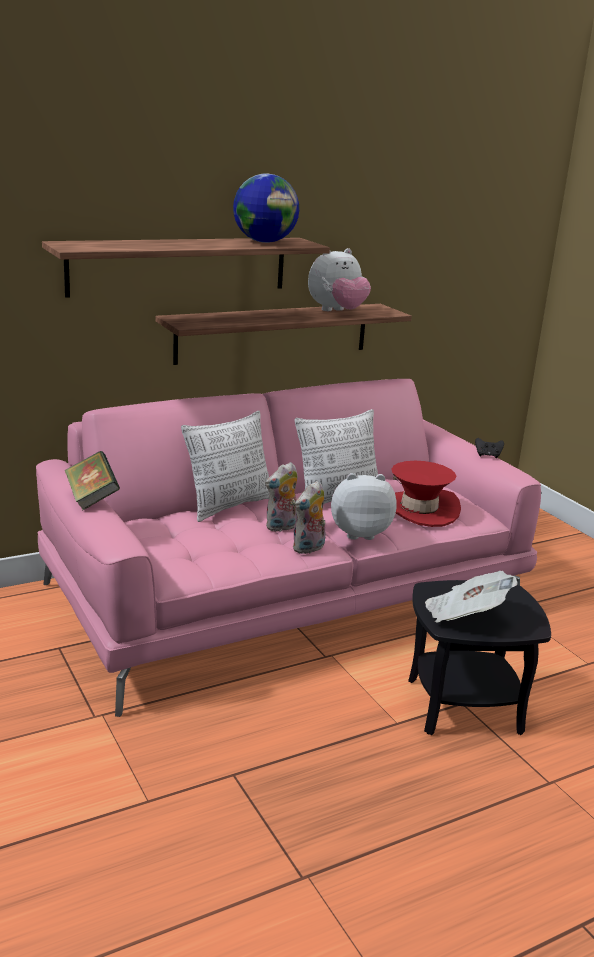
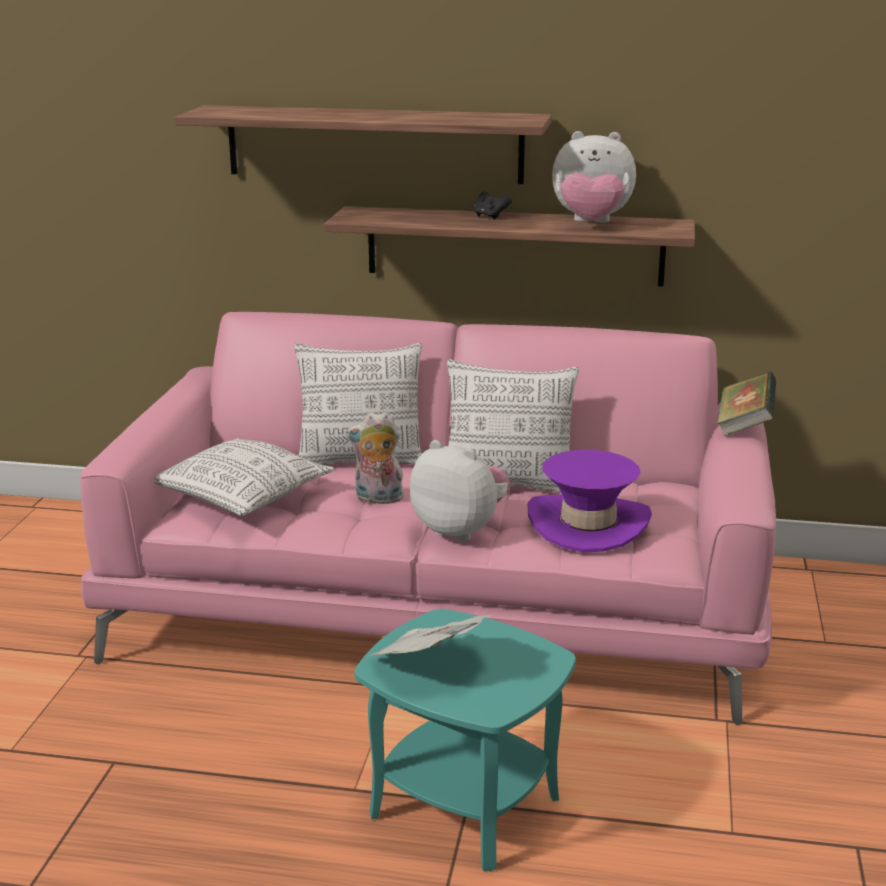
camera: 40 degrees right, 0 degrees up
book [64,451,120,510] -> book moved to [717,372,776,436]
globe [233,174,299,243] -> none
plush toy [293,481,326,554] -> none
red hat [392,461,461,527] -> purple hat [528,450,652,552]
black side table [408,580,551,735] -> turquoise side table [355,609,576,871]
black game controller [475,438,504,458] -> black game controller moved to [473,191,512,220]
none -> pillow [155,438,335,516]

